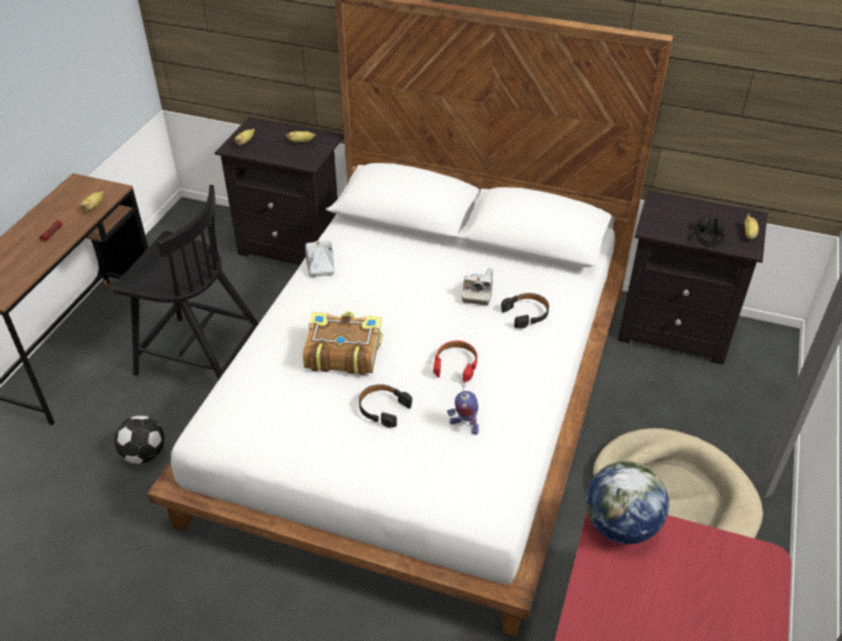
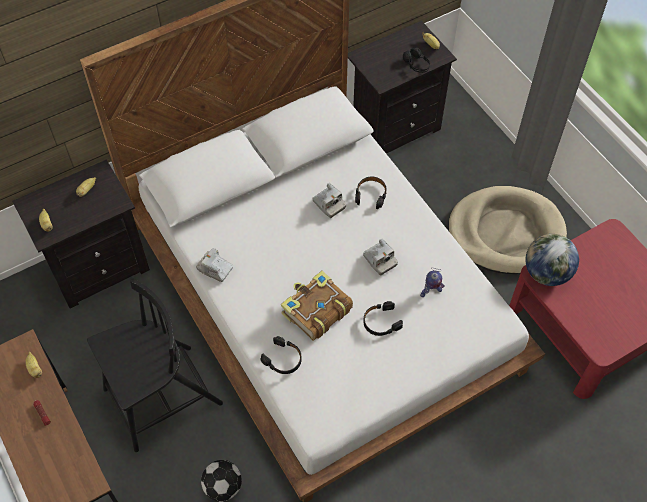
camera: 50 degrees left, 15 degrees up
red headphones [433,341,477,383] -> camera [363,239,398,275]
none -> black headphones [260,336,302,374]

